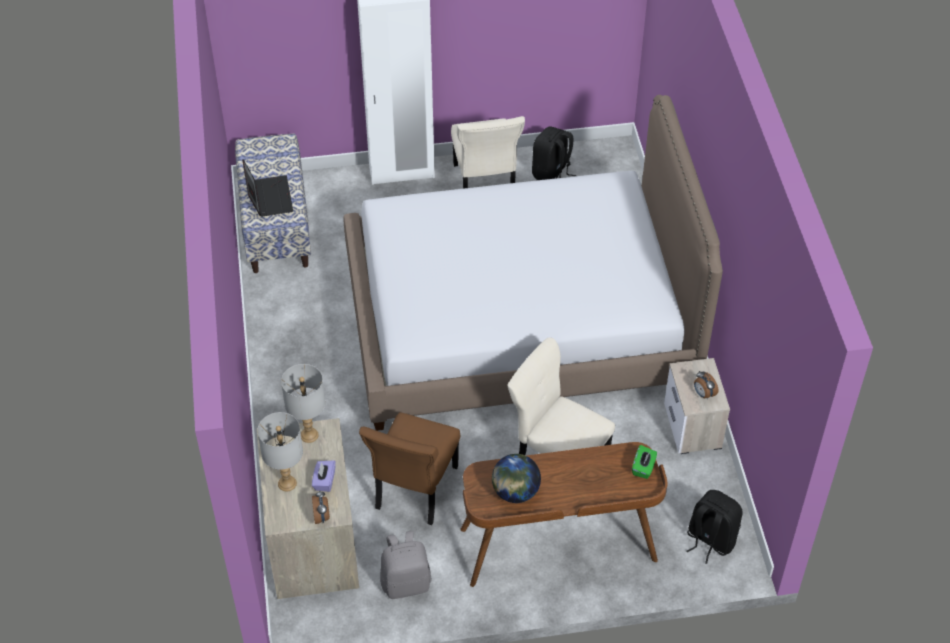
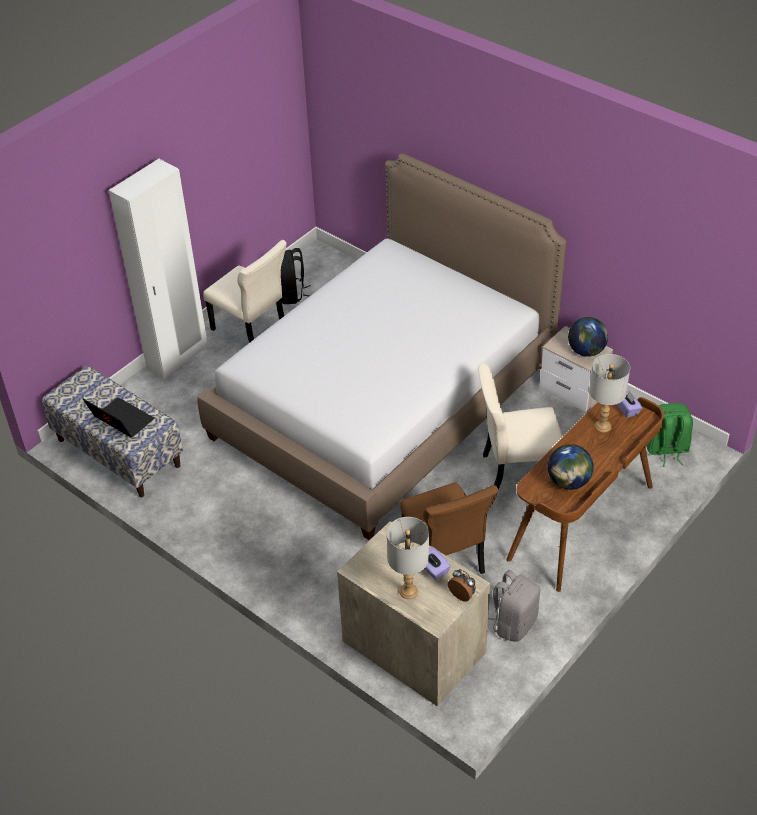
camera: 40 degrees left, 5 degrees down
grey table lamp [281,364,325,443] -> grey table lamp moved to [589,354,630,432]
green tissue box [632,445,657,479] -> purple tissue box [616,391,642,418]
black backpack [687,490,743,564] -> green backpack [646,403,693,467]
alarm clock [694,371,718,399] -> globe [568,317,608,357]

